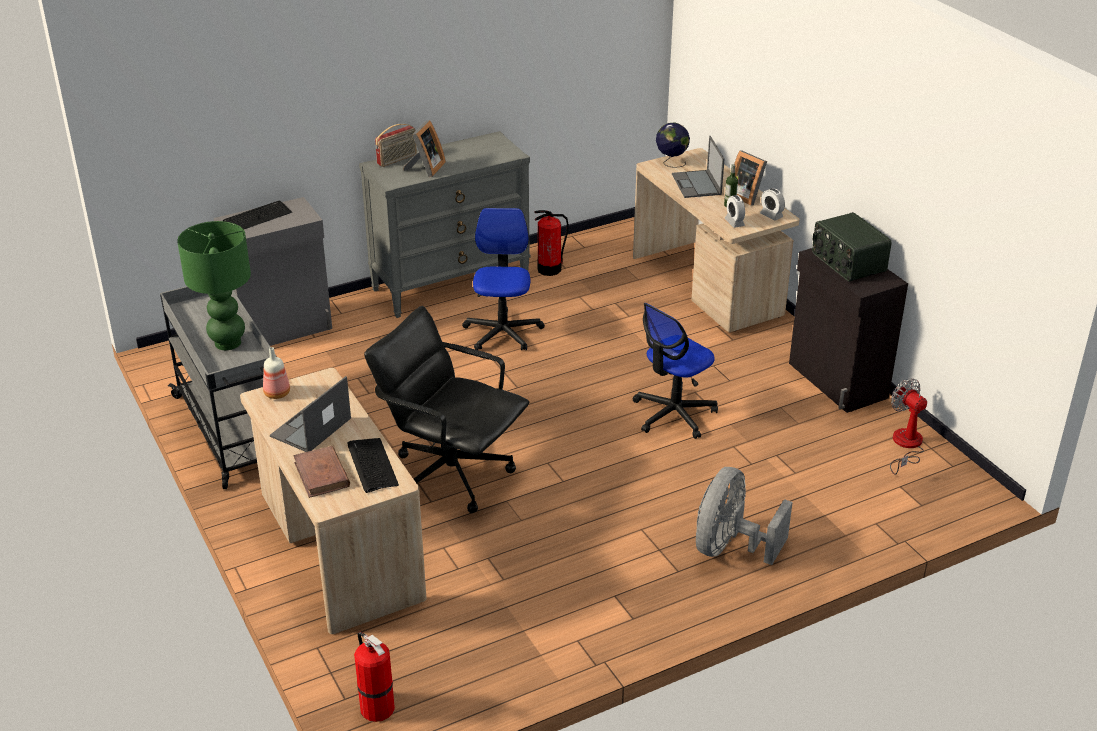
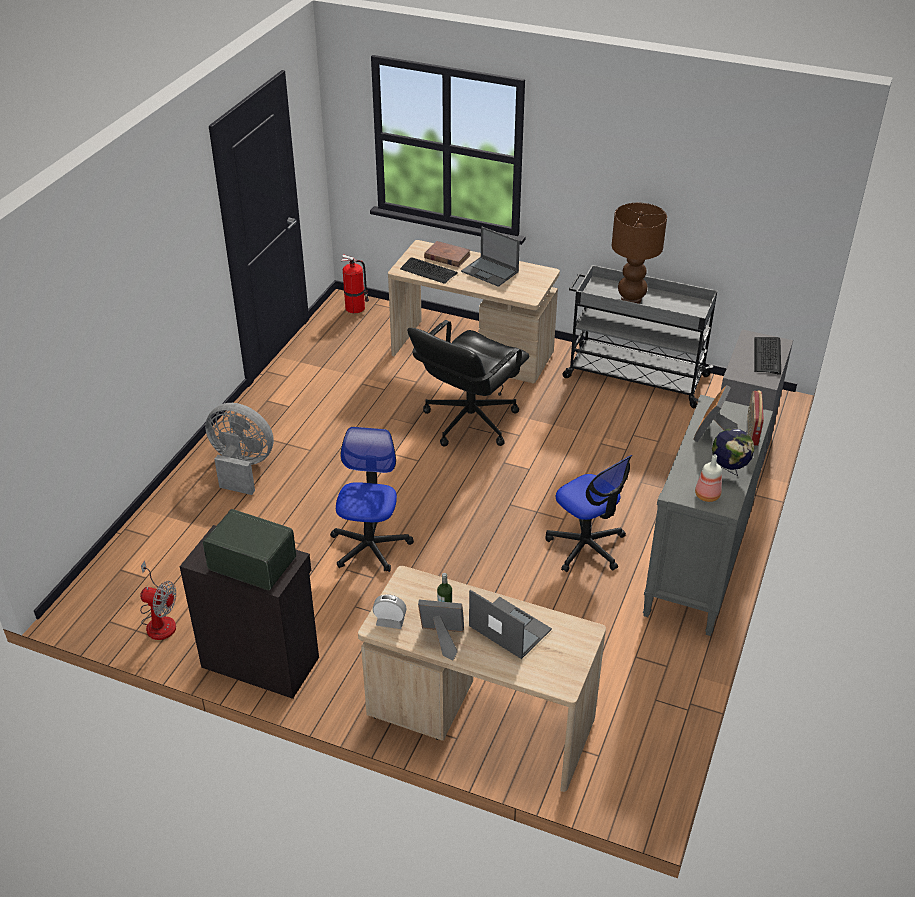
camera: 140 degrees right, 5 degrees up
green table lamp [177,221,251,350] -> brown table lamp [612,203,667,304]
bottle [263,347,290,399] -> bottle moved to [695,454,722,502]
laptop [270,376,351,452] -> laptop turned 135 degrees clockwise [461,227,520,287]
black office chair [364,306,529,513] -> black office chair turned 135 degrees clockwise [407,320,529,447]
picture frame [403,120,446,177] -> picture frame turned 45 degrees clockwise [693,385,738,442]
fire extinguisher [534,210,569,276] -> none
globe [656,122,690,168] -> globe moved to [712,428,754,476]
grey fan [696,467,793,565] -> grey fan turned 60 degrees counterclockwise [205,403,274,495]
alarm clock [724,195,745,228] -> none

